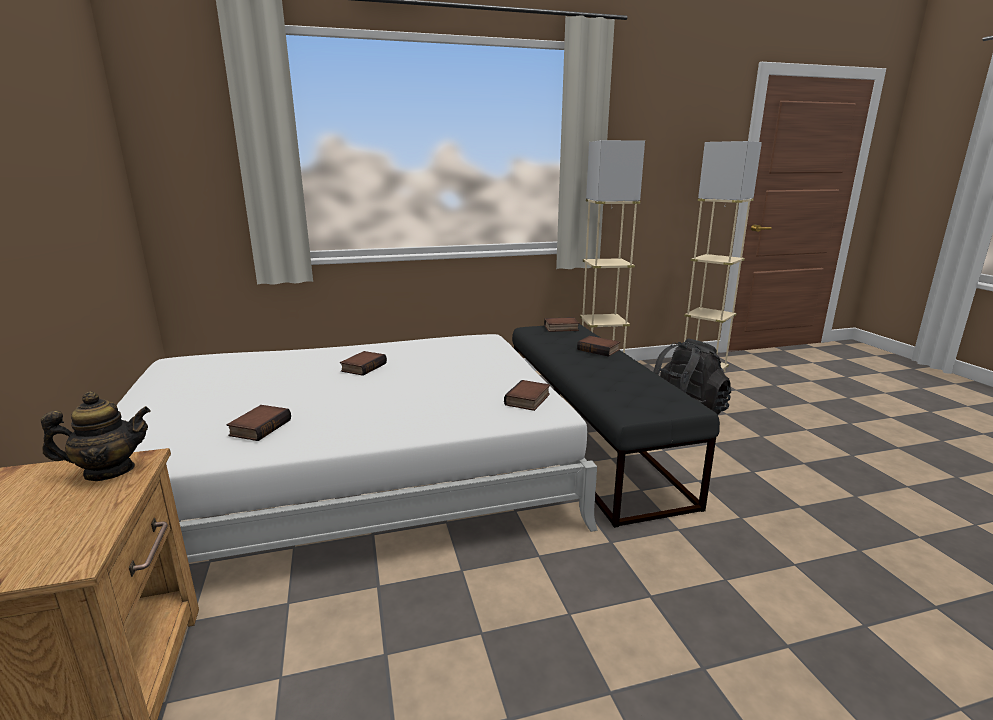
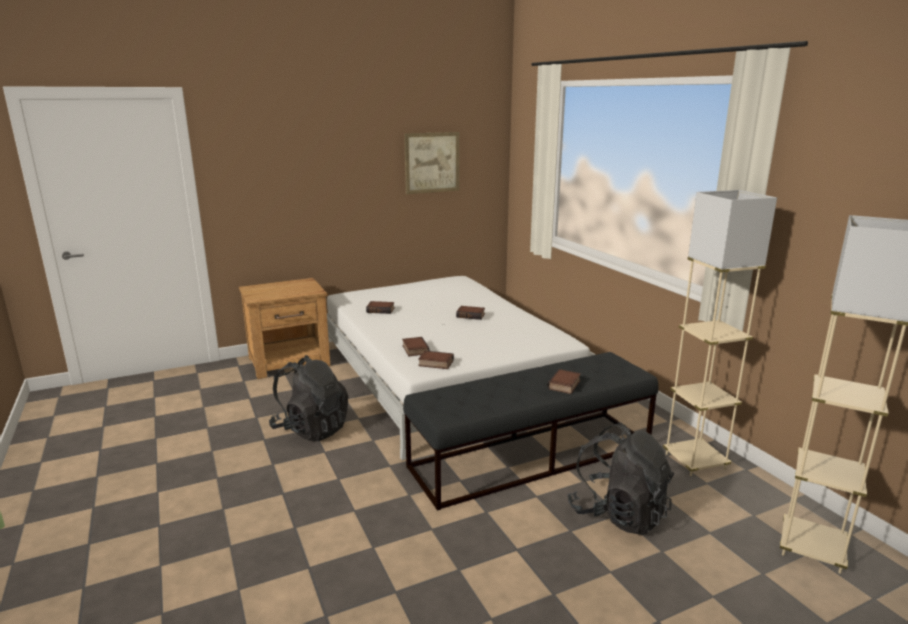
camera: 80 degrees right, 0 degrees up
teapot [41,391,151,481] -> none
book [544,317,579,332] -> book moved to [402,337,430,356]
none -> black backpack [269,355,348,441]
none -> picture [404,132,459,194]

